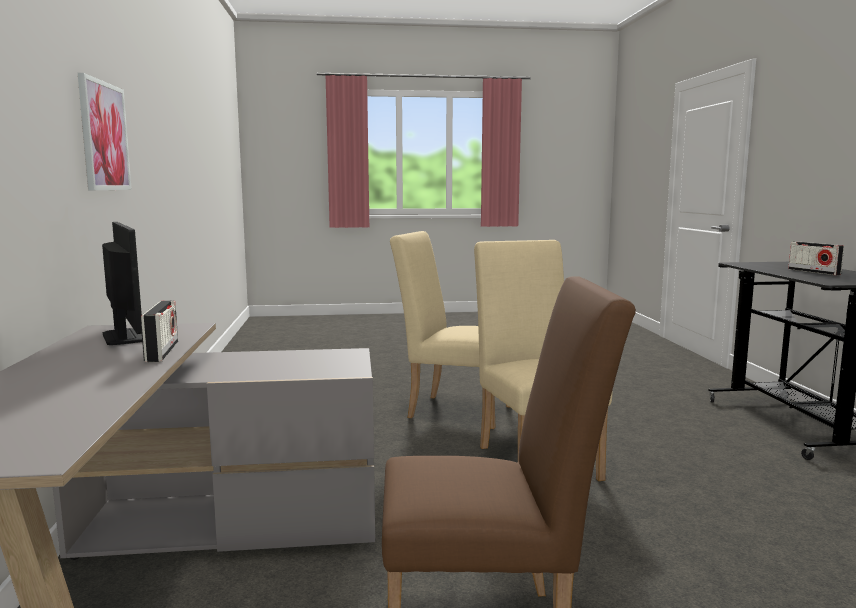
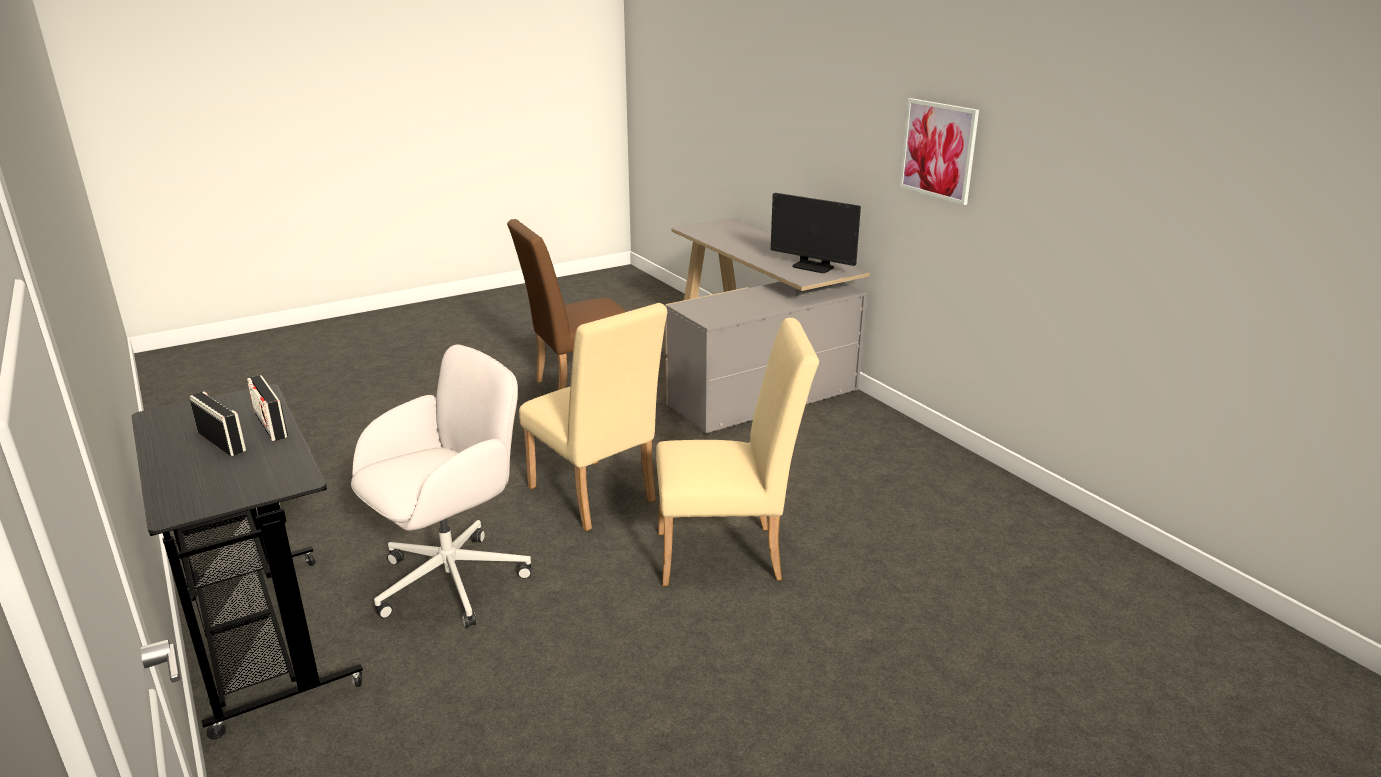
camera: 155 degrees right, 15 degrees up
radio [141,300,178,362] -> radio moved to [247,375,288,441]
none -> white office chair [351,345,531,628]

